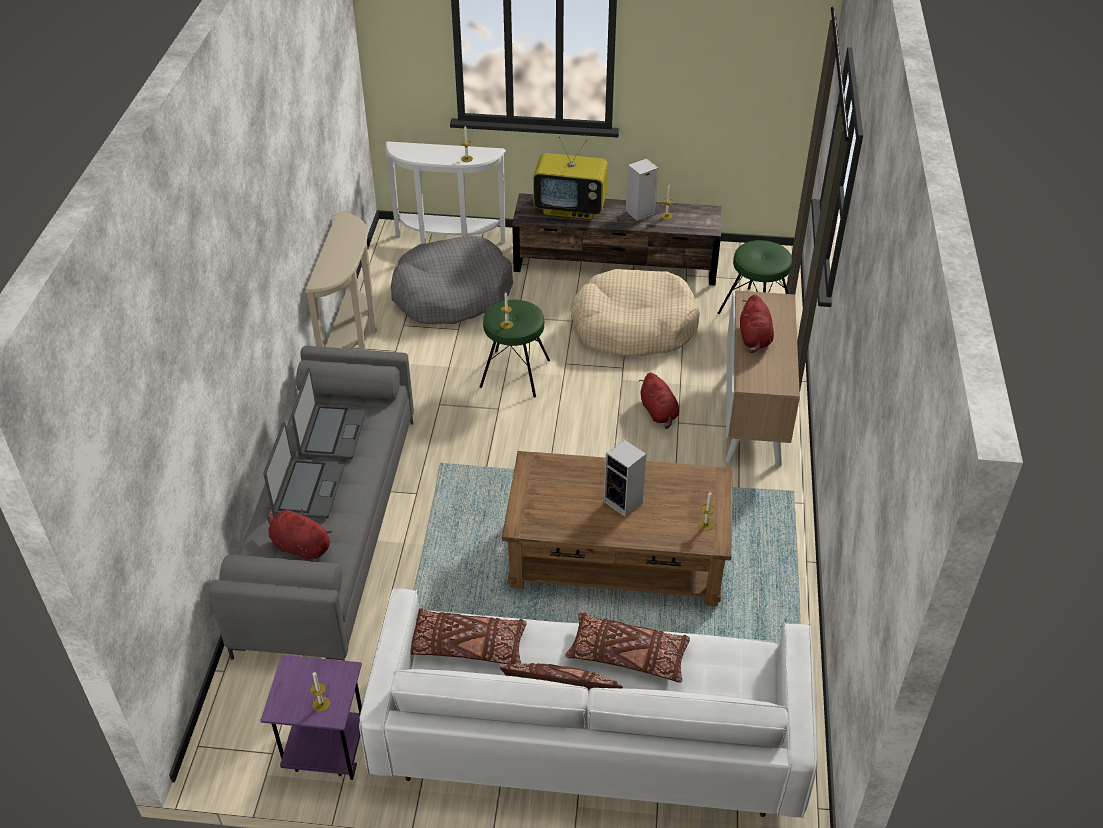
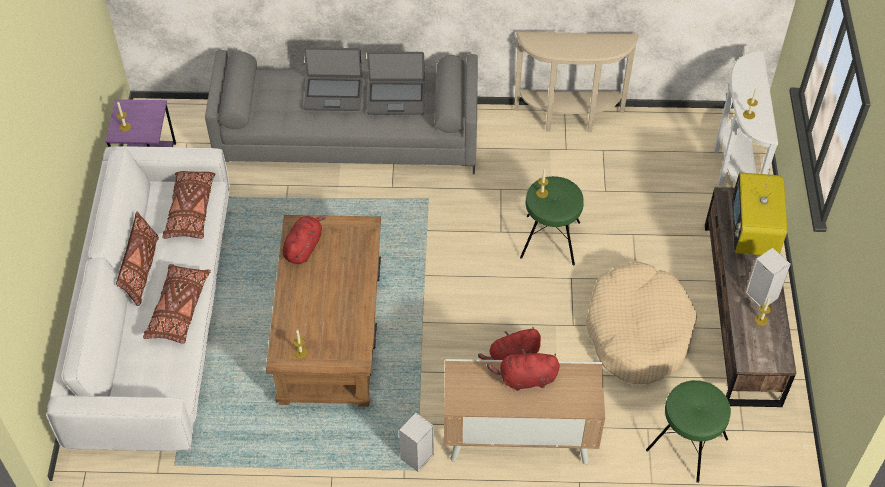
camera: 85 degrees right, 10 degrees up
red plush toy [268,509,332,561] -> red plush toy moved to [282,215,327,264]
grey dog bed [391,235,513,324] -> none
speaker [604,439,646,517] -> speaker moved to [399,412,434,472]

